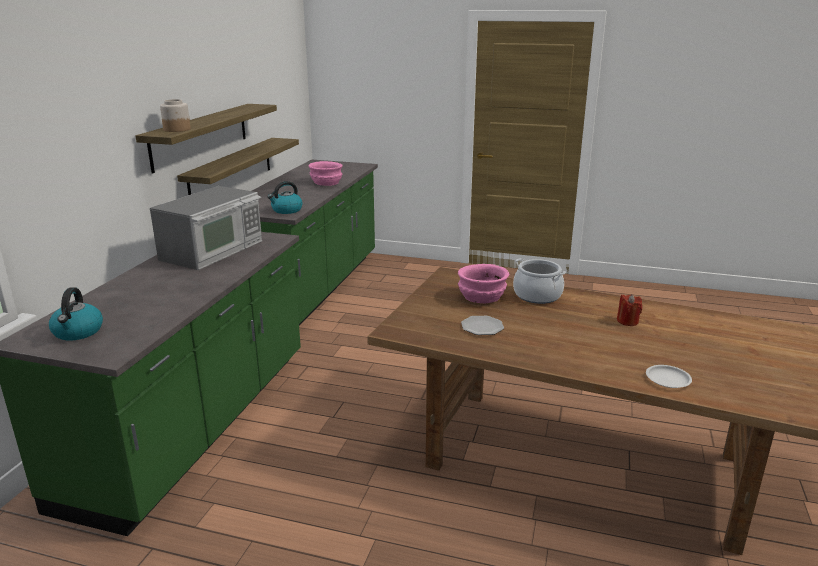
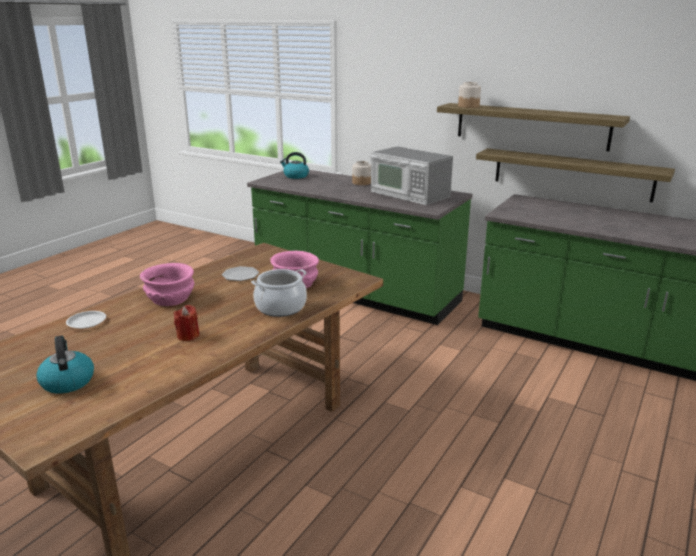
camera: 105 degrees right, 0 degrees up
kettle [268,181,303,214] -> kettle moved to [36,335,94,394]
pink bowl [308,161,343,186] -> pink bowl moved to [140,263,194,306]
none -> jar [352,161,371,185]

